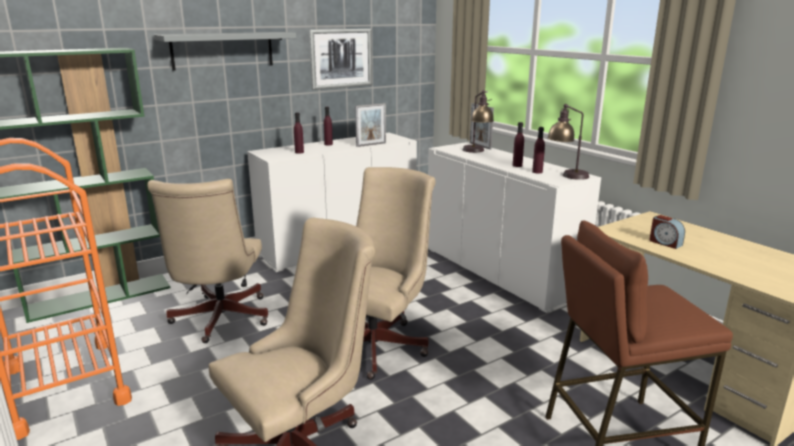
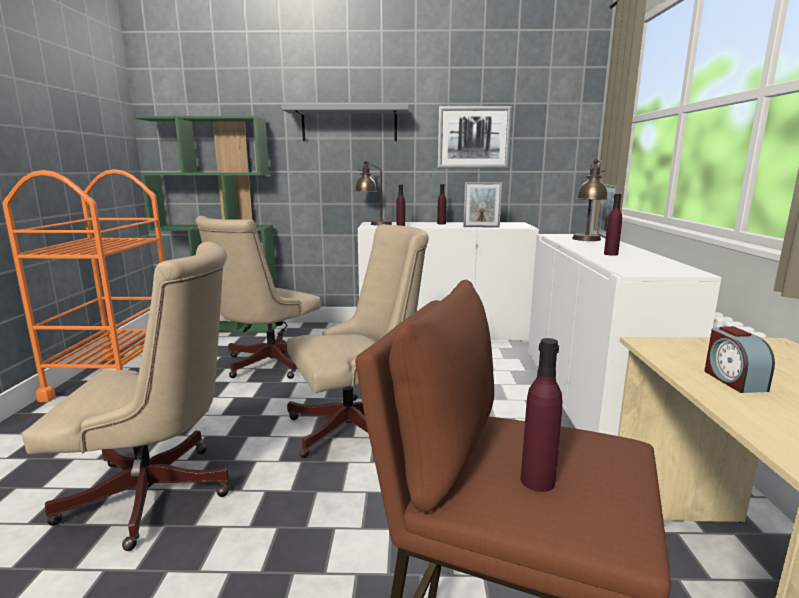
camera: 35 degrees right, 5 degrees down
purple bottle [532,127,545,174] -> purple bottle moved to [520,338,562,492]
table lamp [547,104,589,180] -> table lamp moved to [355,161,392,226]

